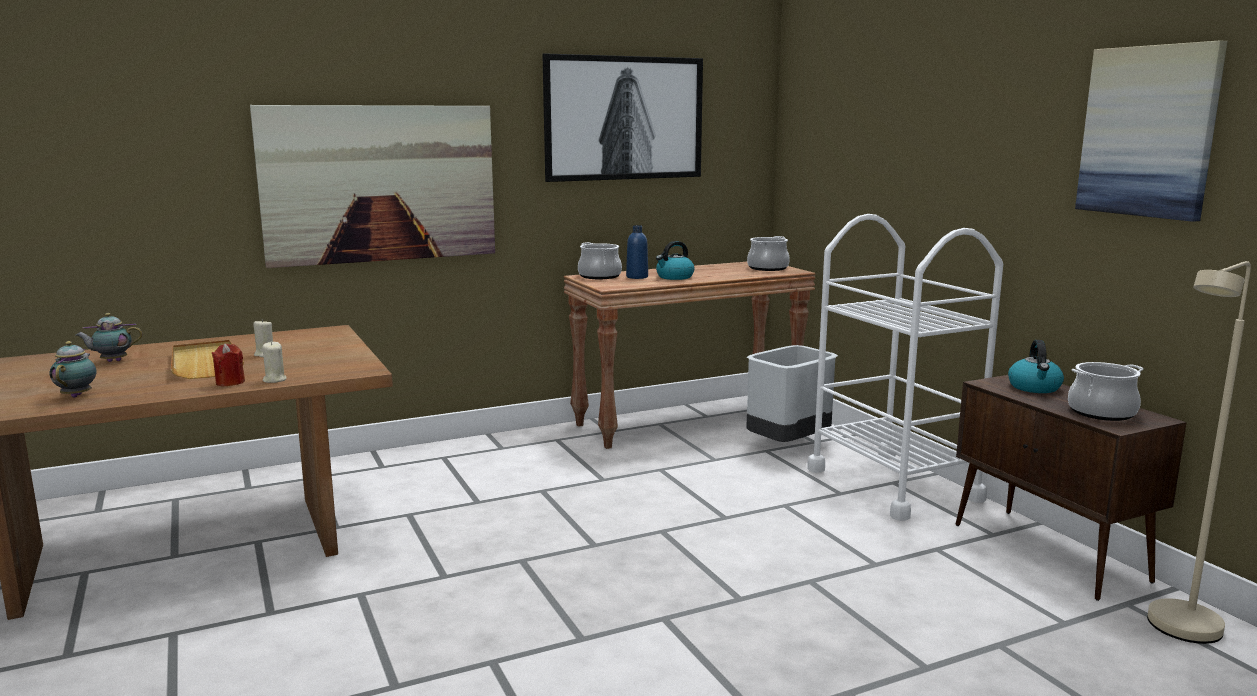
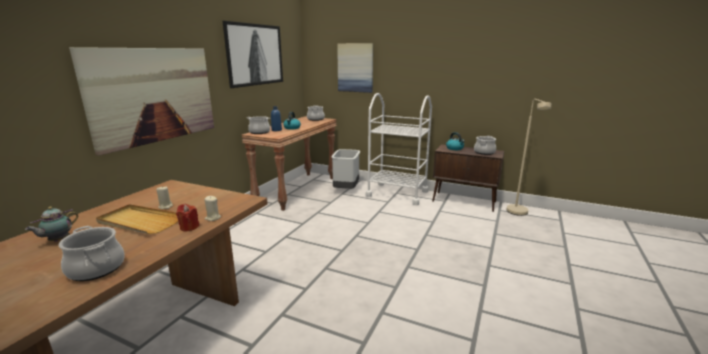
camera: 40 degrees left, 5 degrees up
teapot [49,341,96,398] -> cooking pot [58,226,125,281]
picture [1075,40,1228,222] -> picture moved to [337,43,373,93]

